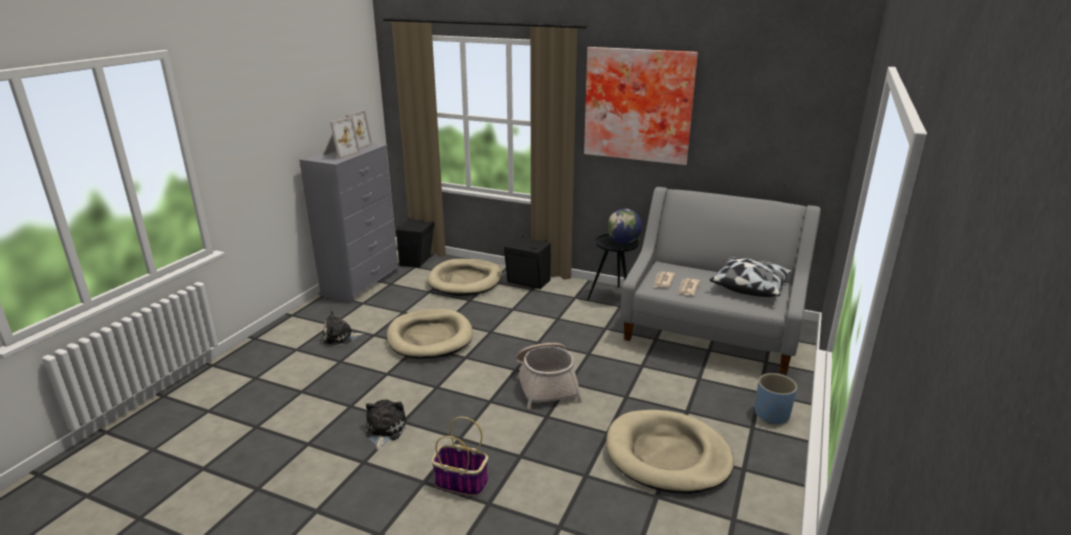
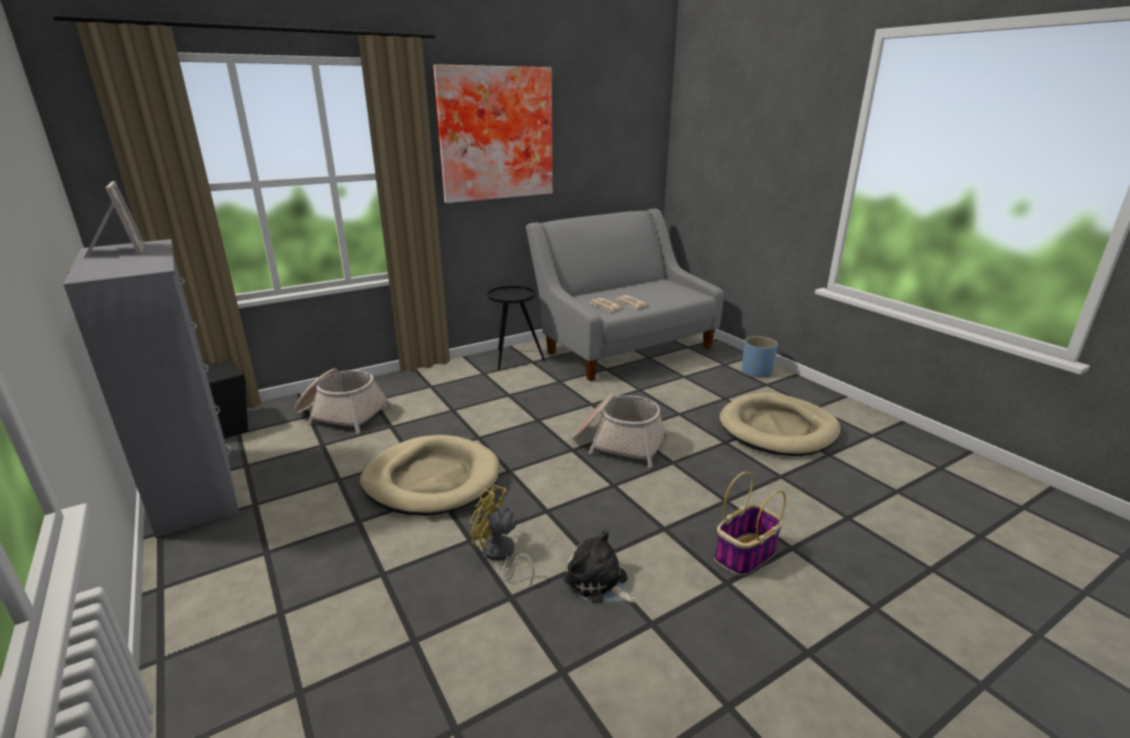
camera: 55 degrees left, 0 degrees up
picture frame [323,117,360,159] -> none
plush toy [323,310,364,345] -> none
beige dog bed [427,259,502,296] -> basket [295,368,392,433]
black speaker [504,236,551,289] -> none
globe [607,209,642,244] -> none
pillow [710,257,792,297] -> none
none -> yellow fan [470,485,535,586]

